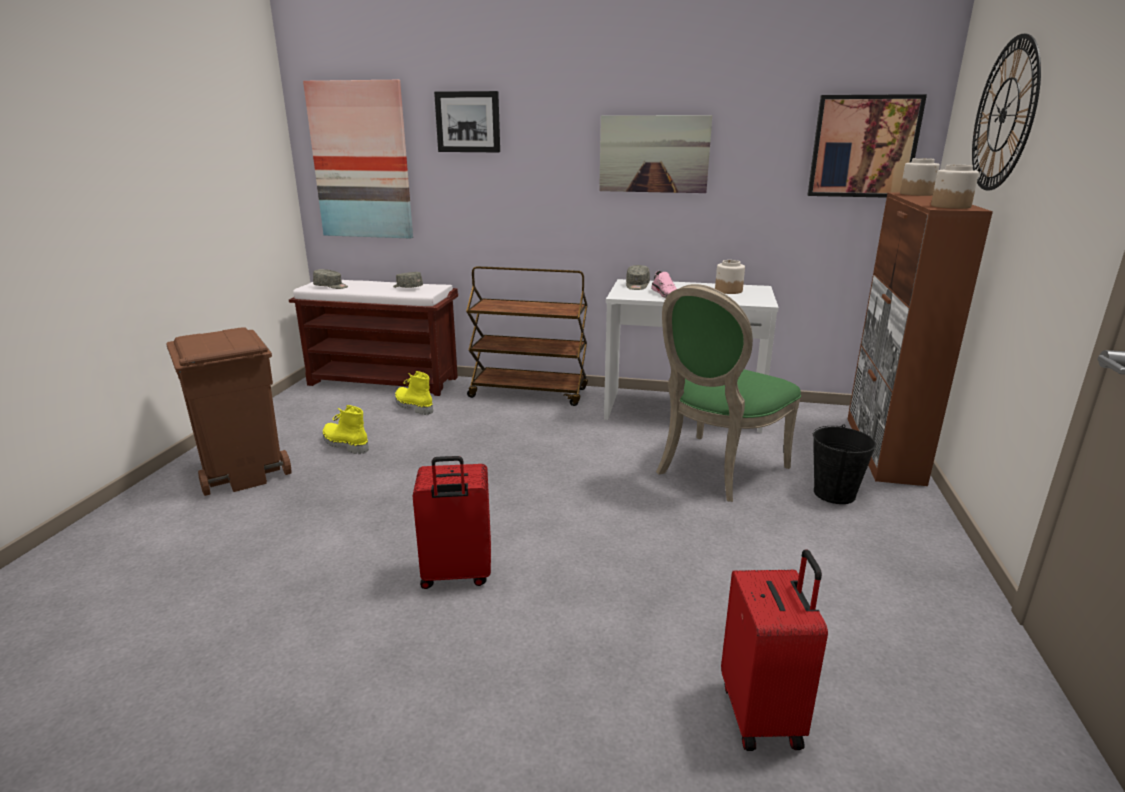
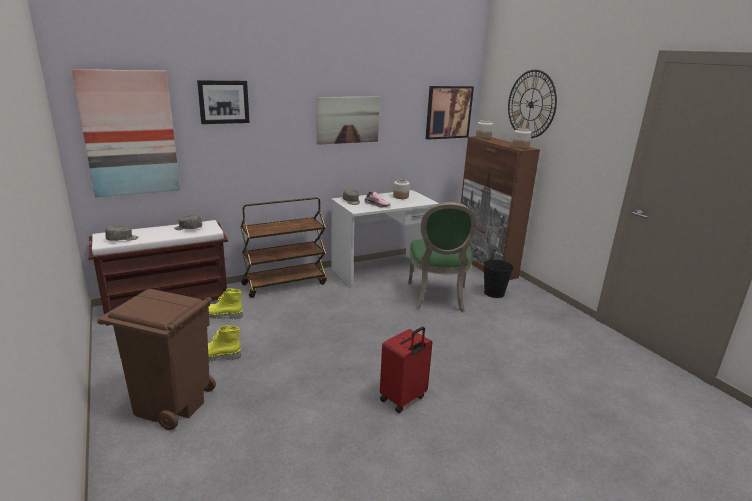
camera: 40 degrees left, 0 degrees up
red suitcase [721,549,828,751] -> none

